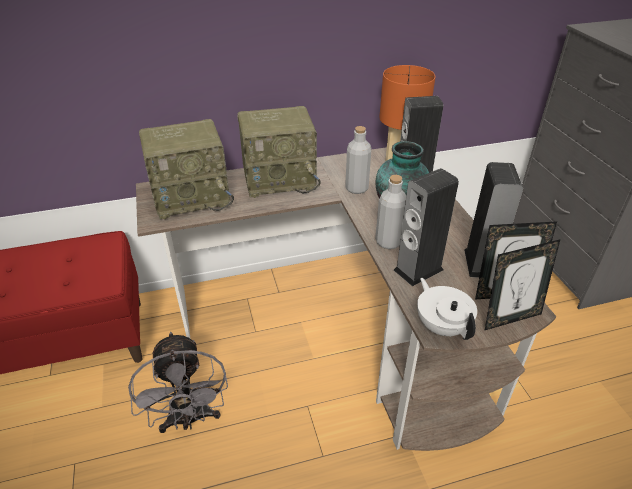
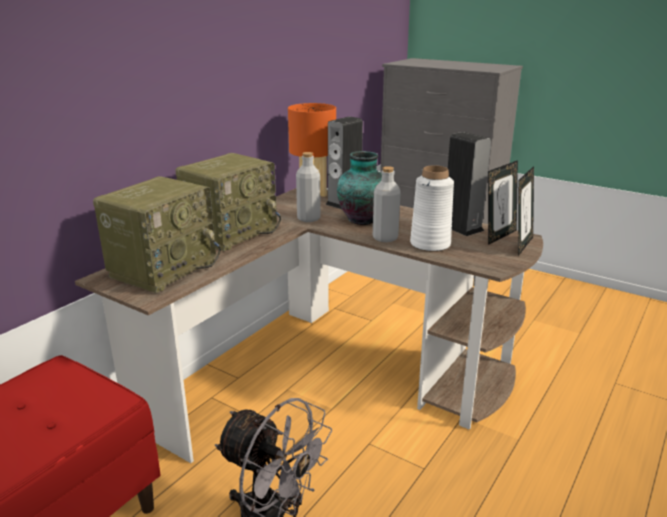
camera: 40 degrees left, 15 degrees down
speaker [394,168,459,286] -> white vase [410,165,454,252]
white teapot [417,278,477,340] -> none

